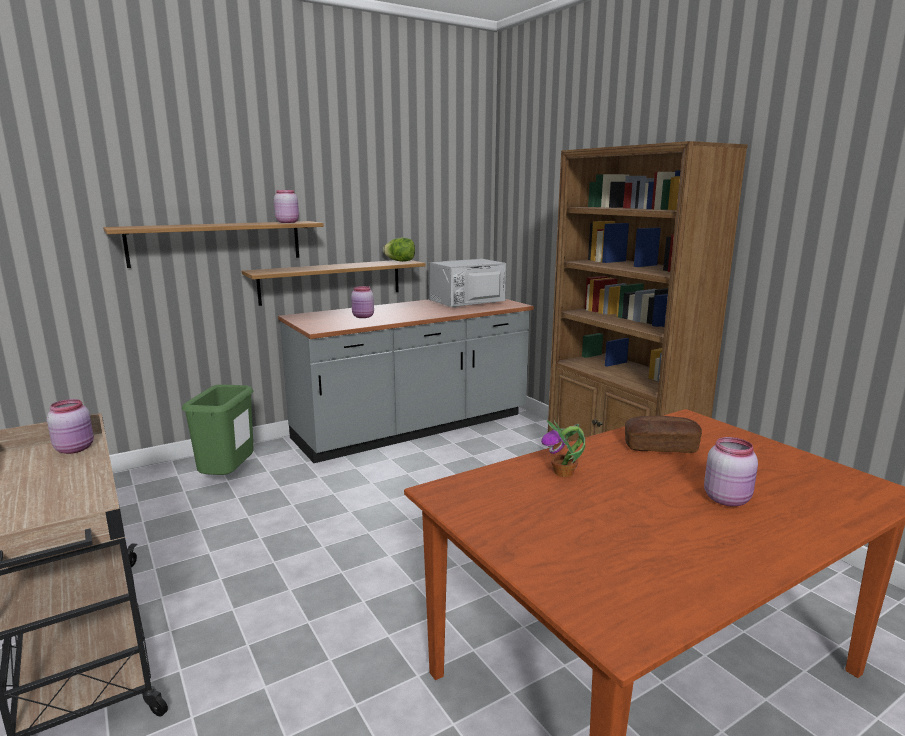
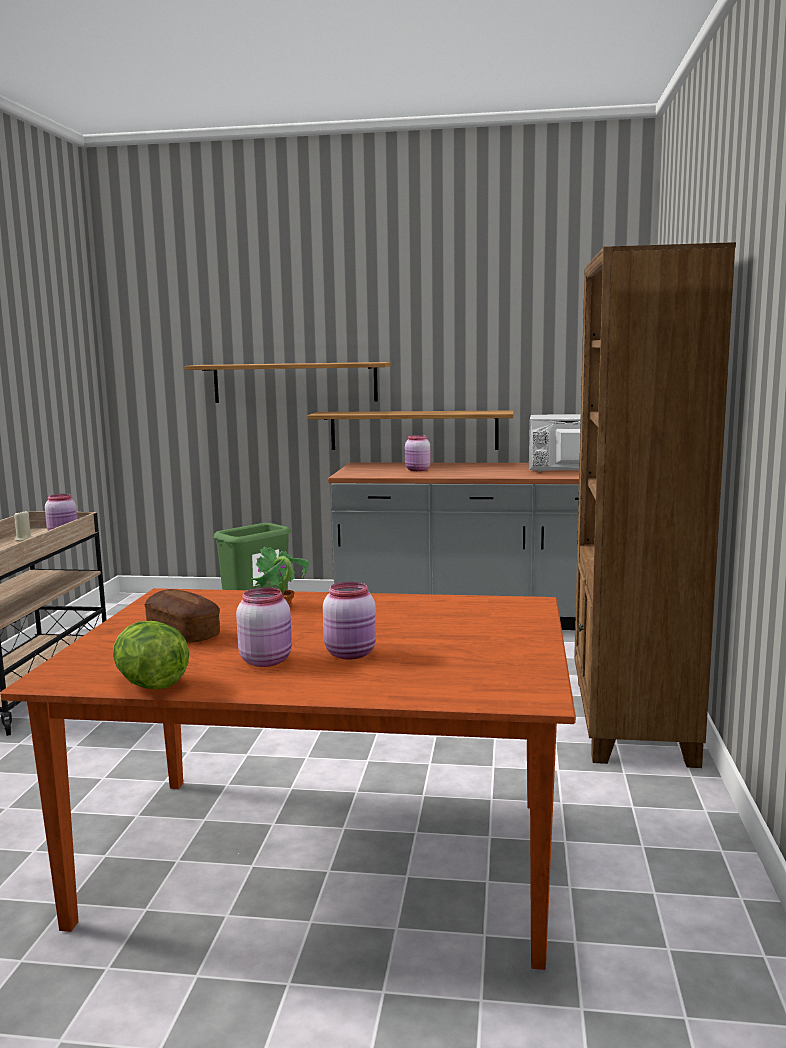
camera: 40 degrees right, 5 degrees down
pink jar [274,190,299,223] -> pink jar moved to [236,587,292,667]
lettuce [383,238,415,262] -> lettuce moved to [113,621,189,689]
bread [625,416,702,453] -> bread moved to [144,589,220,643]
none -> beige candle [14,510,32,541]

